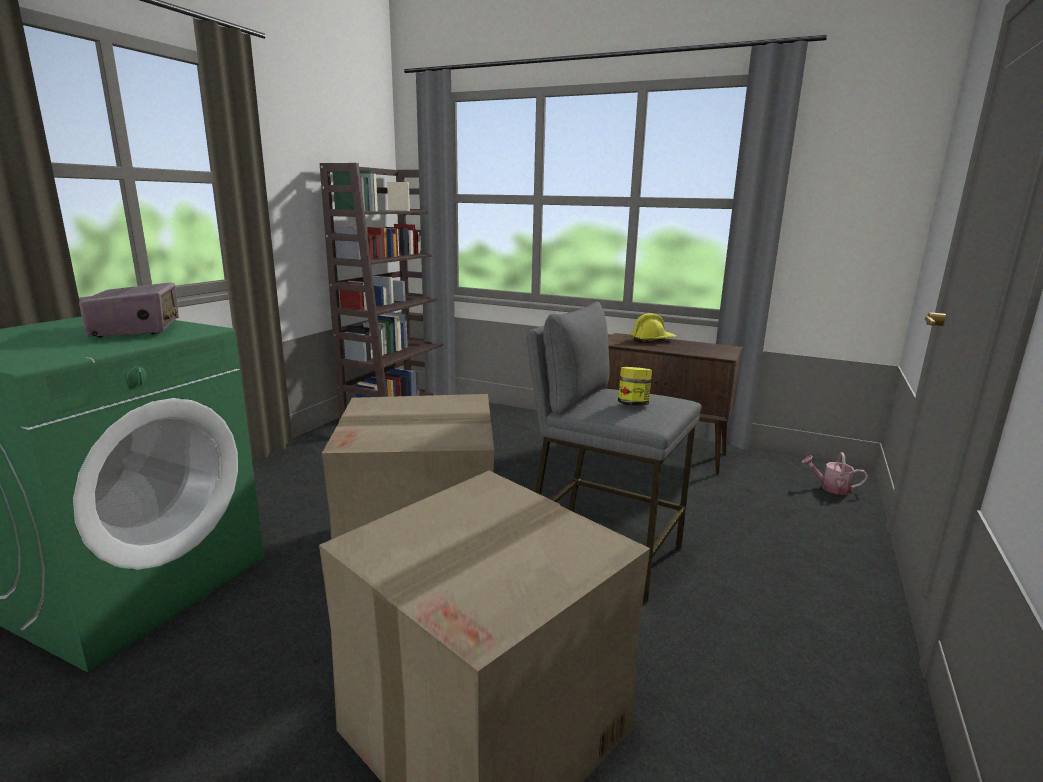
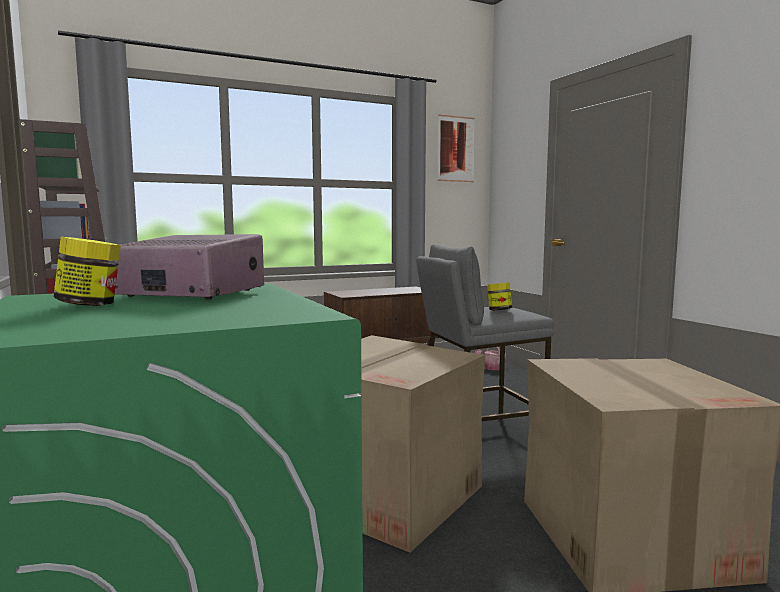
camera: 50 degrees left, 10 degrees down
yellow hard hat [630,313,676,343] -> none
none -> jar [53,237,121,306]
none -> picture [438,114,475,182]

